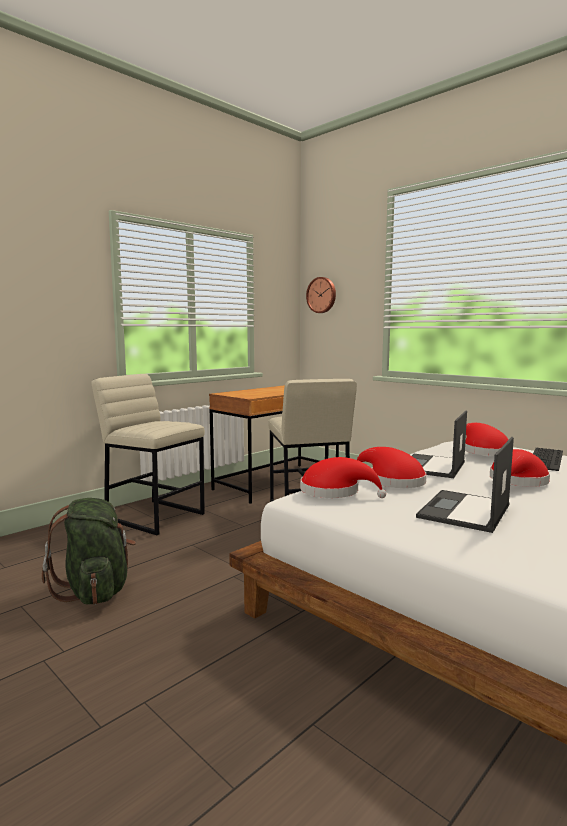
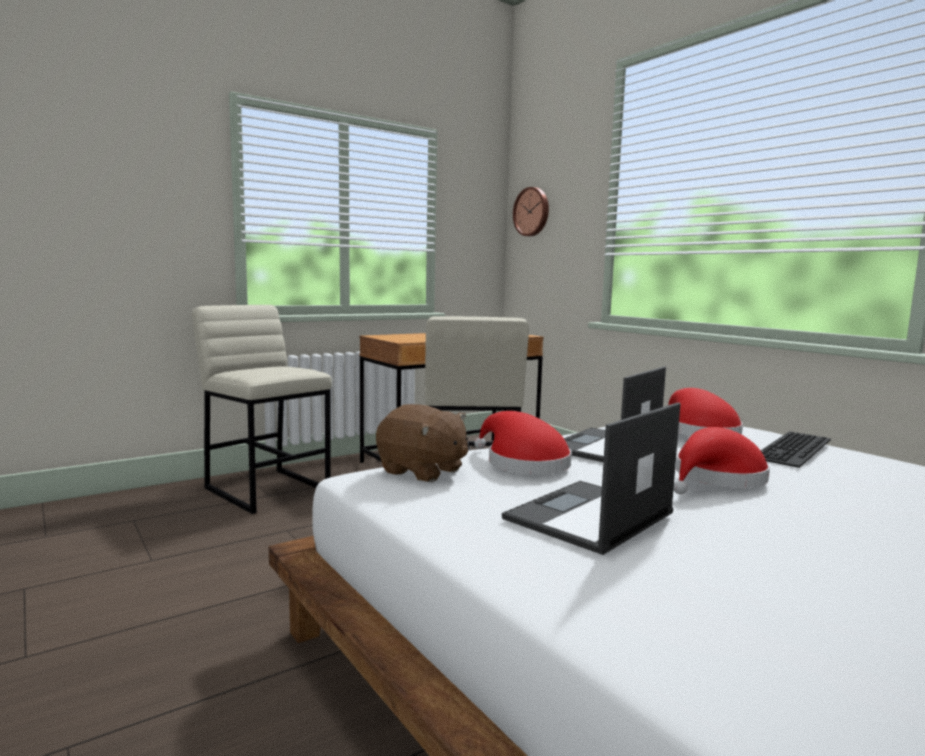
camera: 10 degrees right, 0 degrees up
green backpack [42,498,136,605] -> none
red hat [300,457,386,498] -> brown plush toy [376,404,468,482]

